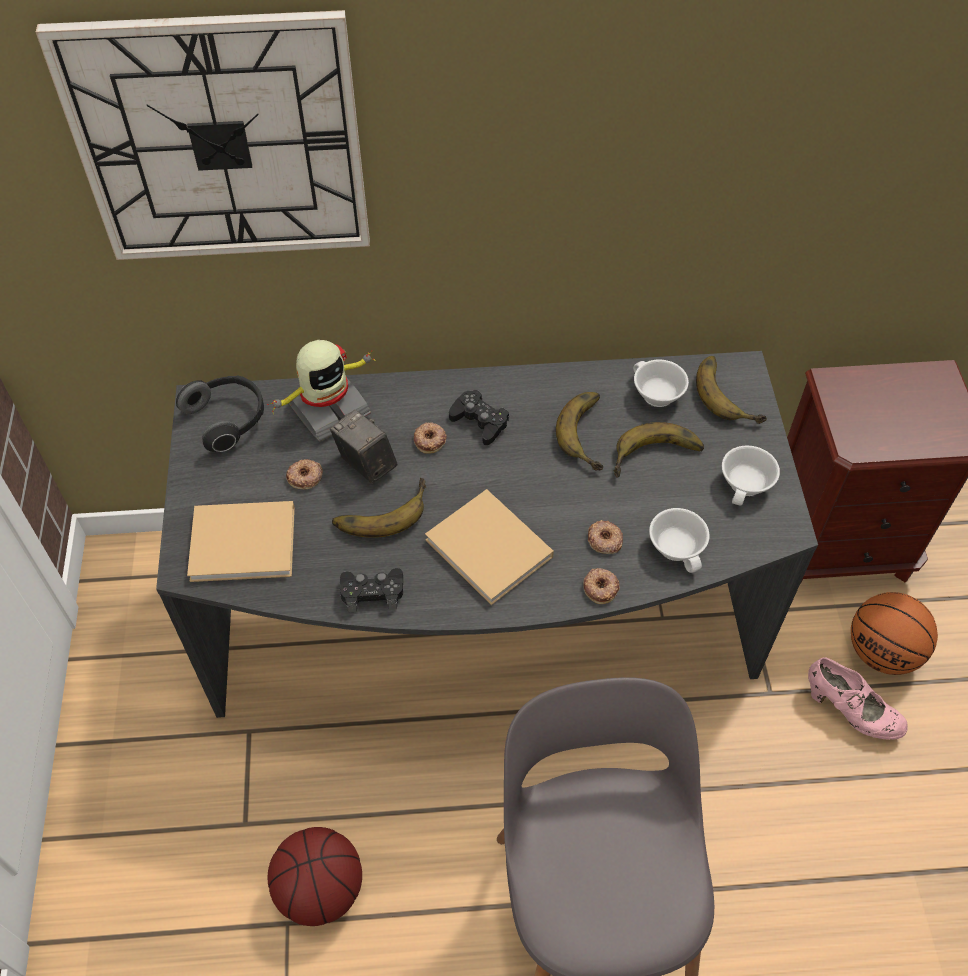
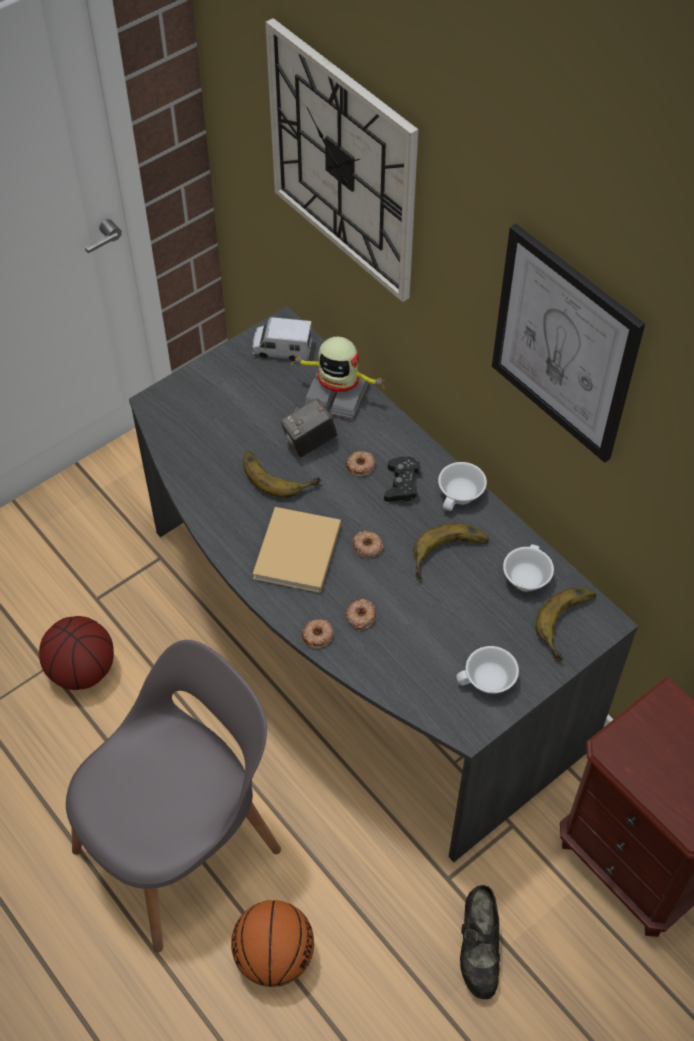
camera: 55 degrees right, 0 degrees up
headphones [176,375,264,452] -> toy truck [252,317,312,361]
beige book [187,501,295,582] -> none
donut [286,459,323,489] -> donut moved to [352,530,383,558]
camera [330,410,398,484] -> camera turned 135 degrees counterclockwise [281,398,337,457]
black game controller [340,568,403,612] -> none
banana [614,422,704,477] -> none
white cup [649,508,710,573] -> white cup moved to [438,462,487,511]
pink shoe [808,657,908,740] -> black shoe [460,885,500,999]
basketball [851,592,938,675] -> basketball moved to [231,900,314,987]
none -> picture [492,224,645,463]

